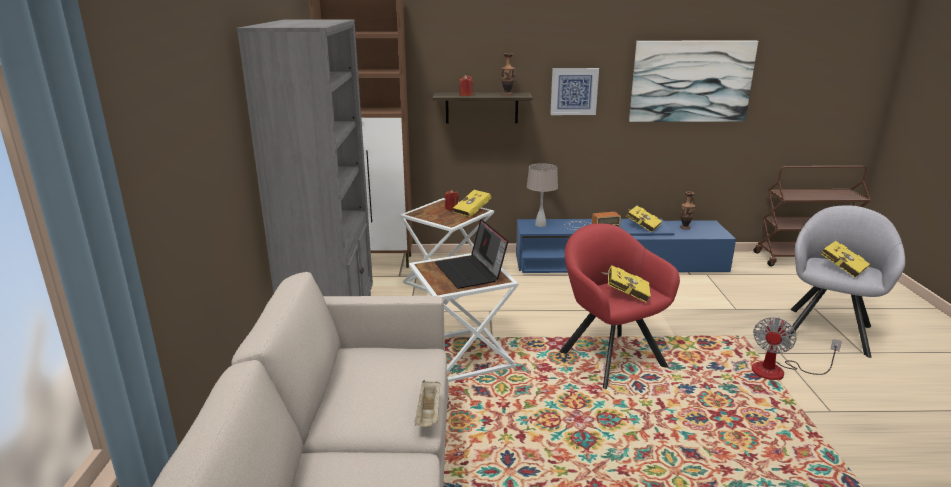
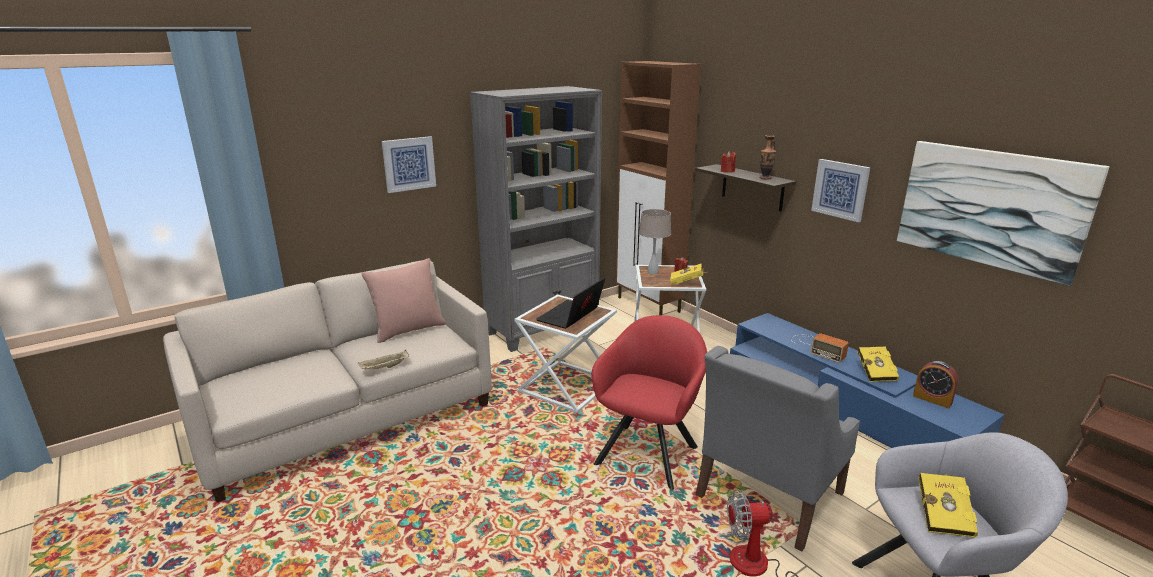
camera: 55 degrees right, 0 degrees up
beige table lamp [527,163,558,227] -> beige table lamp moved to [639,209,671,274]
yellow book [602,265,651,303] -> none
vase [680,191,695,230] -> alarm clock [913,361,958,408]
none -> pink pillow [361,258,446,343]
none -> picture [382,136,436,193]
none -> grey armchair [695,346,860,552]

